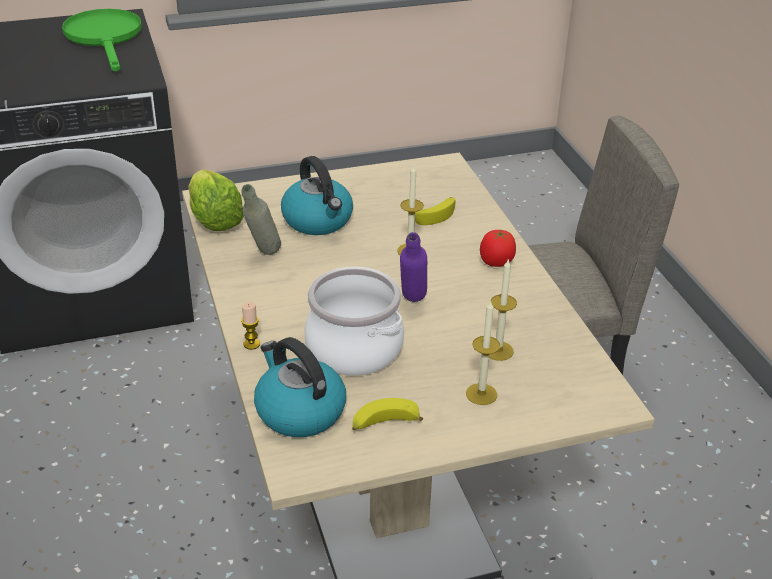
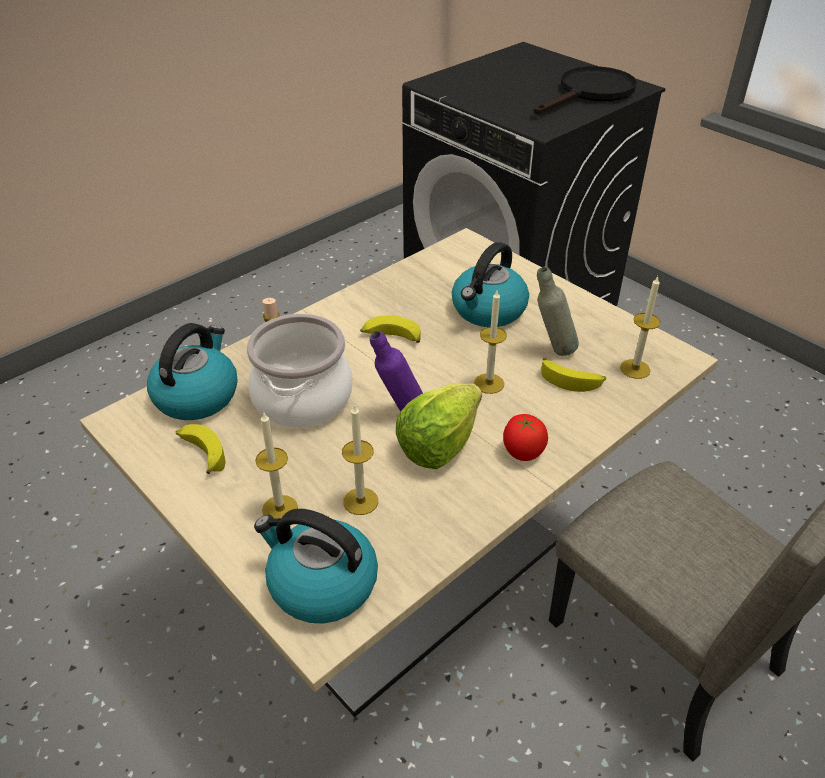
camera: 65 degrees right, 5 degrees up
green frying pan [62,9,141,71] -> black frying pan [533,66,637,114]
lettuce [188,170,244,231] -> lettuce moved to [396,383,482,469]
grey bottle [241,184,281,255] -> grey bottle moved to [537,267,579,356]
none -> kettle [254,509,378,624]
none -> banana [360,315,421,343]
none -> candle [620,276,660,379]

